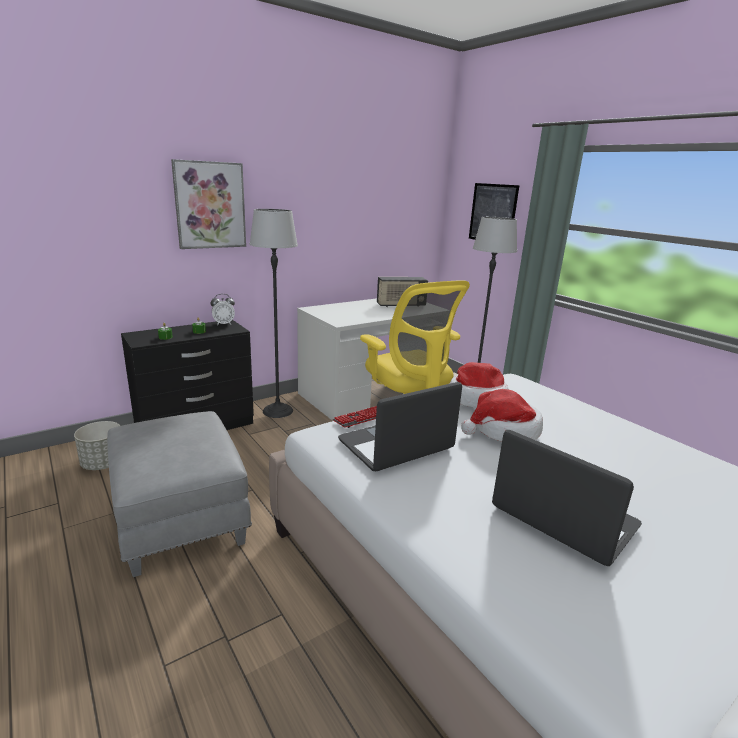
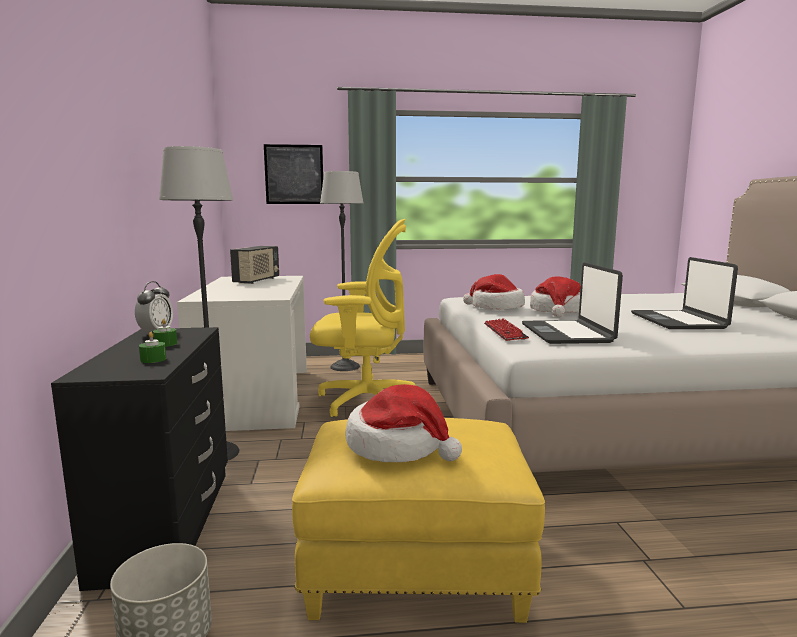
camera: 60 degrees left, 10 degrees down
grey ottoman [107,411,252,577] -> yellow ottoman [292,418,545,623]
picture [171,159,246,249] -> none
laptop [492,430,642,566] -> laptop turned 75 degrees counterclockwise [631,257,738,329]
none -> hat [345,384,462,462]

